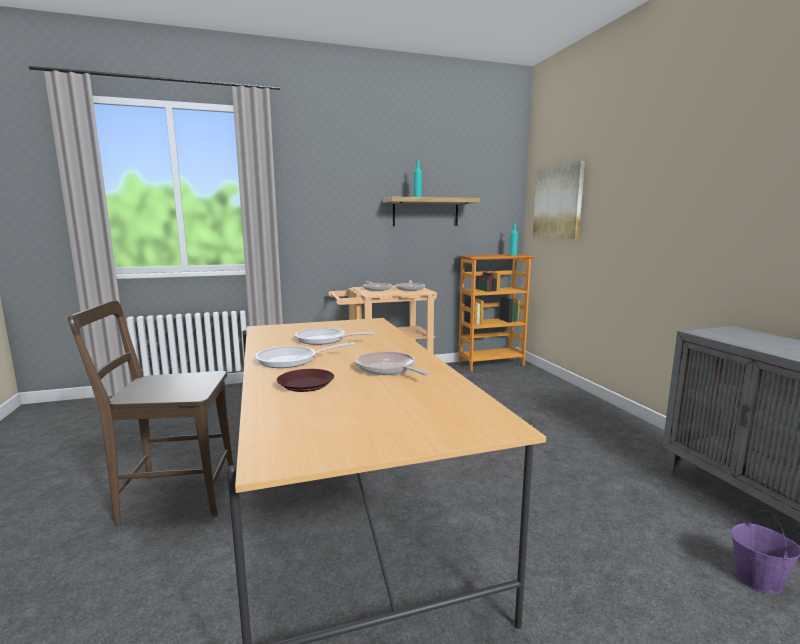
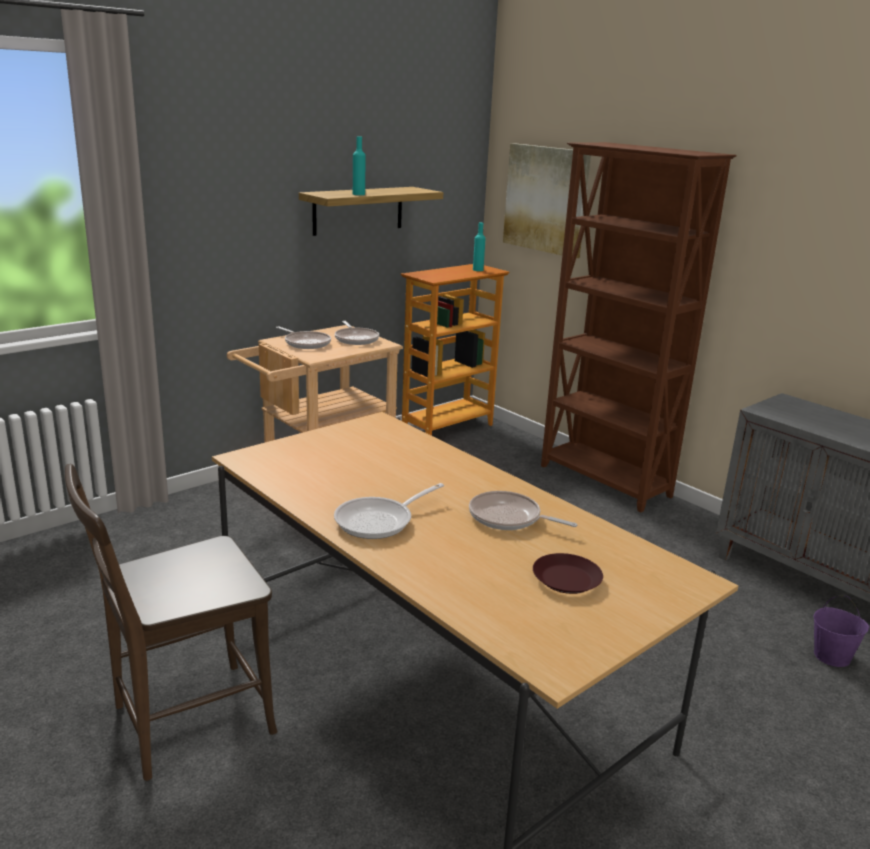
camera: 25 degrees left, 10 degrees up
brown plate [277,369,334,392] -> brown plate moved to [533,553,603,594]
frying pan [295,328,375,345] -> none
none -> brown bookcase [541,142,737,512]

